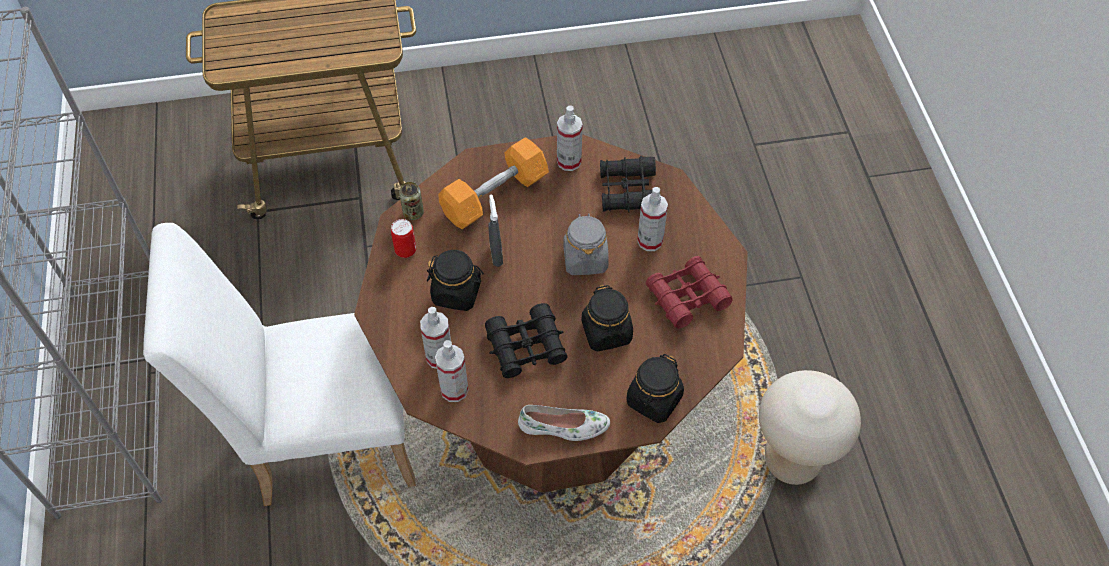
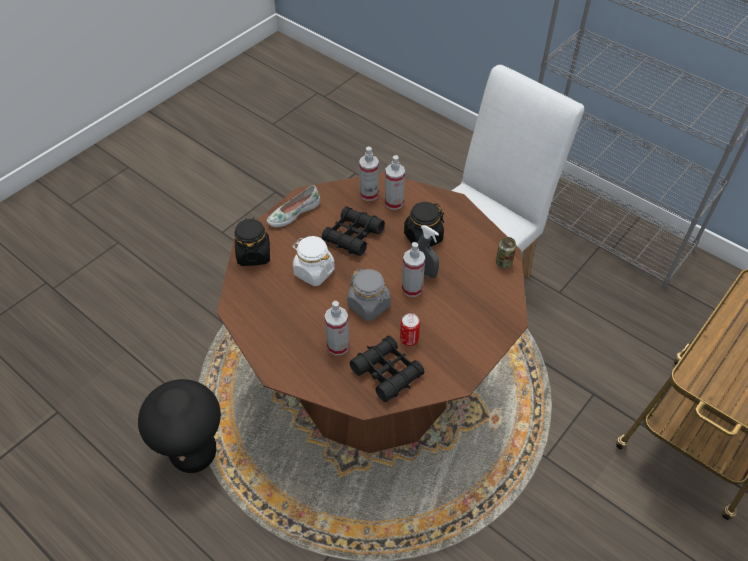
camera: 140 degrees right, 5 degrees down
can [391,219,416,258] -> can moved to [400,313,420,346]
orange dumbbell [438,137,549,229] -> none
spray bottle [557,105,583,171] -> spray bottle moved to [402,242,425,297]
black jar [581,285,633,351] -> white jar [292,236,335,286]
red binoculars [646,256,733,329] -> none
beige stool [759,370,861,485] -> black stool [138,379,221,473]

